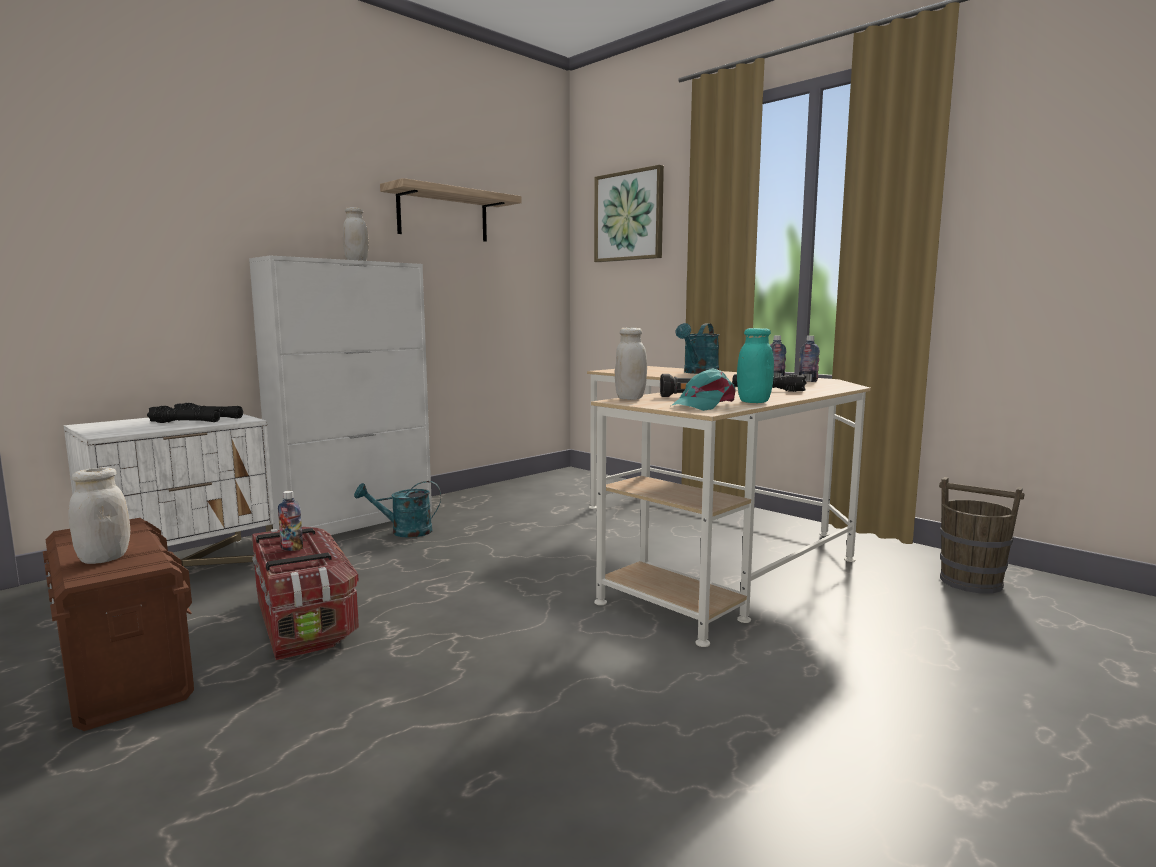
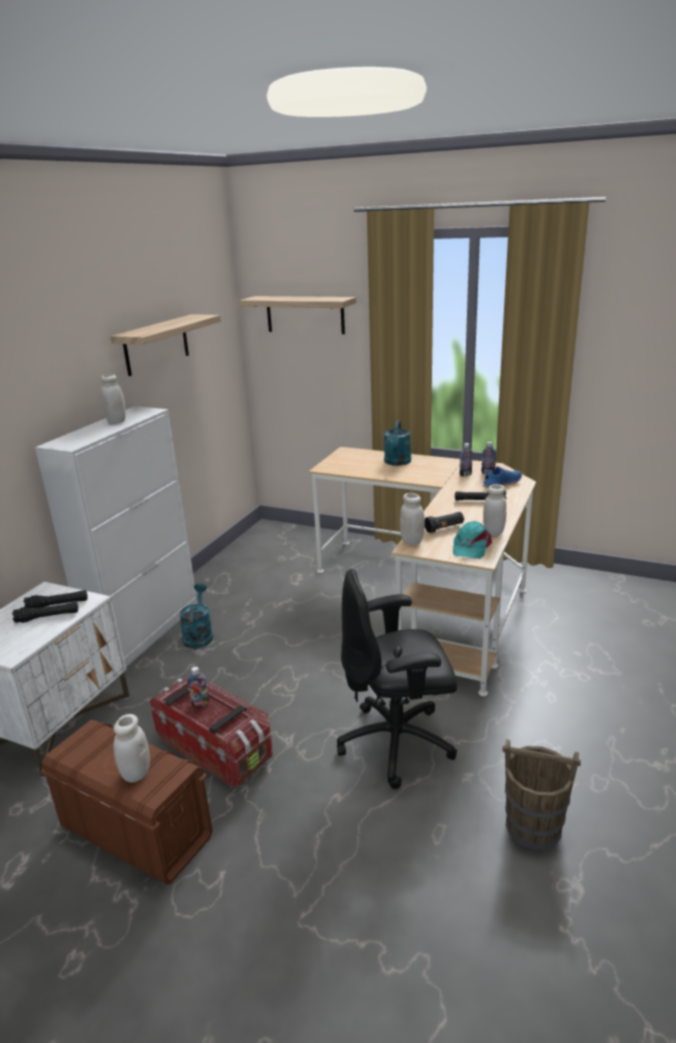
camera: 20 degrees left, 15 degrees up
turquoise watering can [354,481,441,538] -> turquoise watering can turned 120 degrees clockwise [179,583,213,649]
picture [594,165,664,262] -> shelf [239,296,356,334]
turquoise jar [737,328,774,403] -> white jar [483,484,506,536]
brown bucket [939,477,1025,593] -> brown bucket moved to [502,739,581,850]
none -> black office chair [337,569,457,789]
none -> blue shoe [483,466,522,488]

